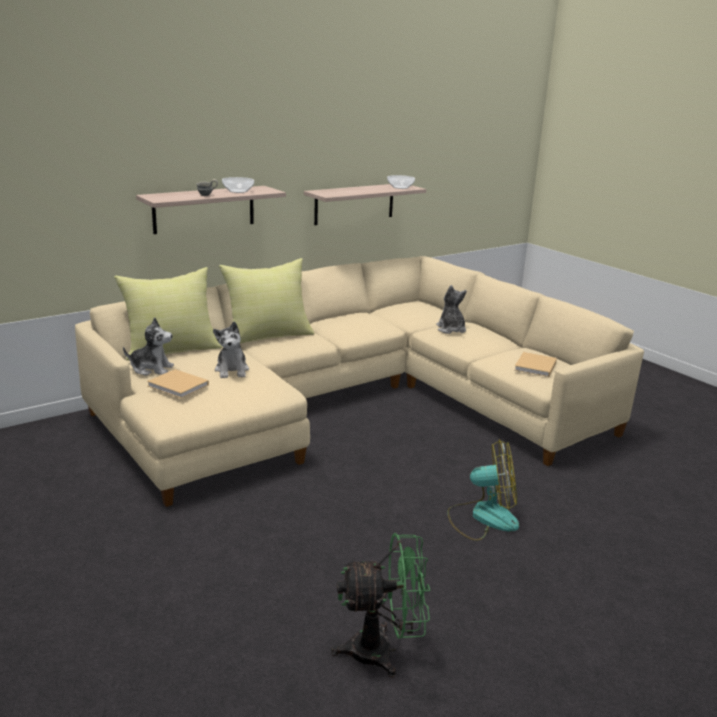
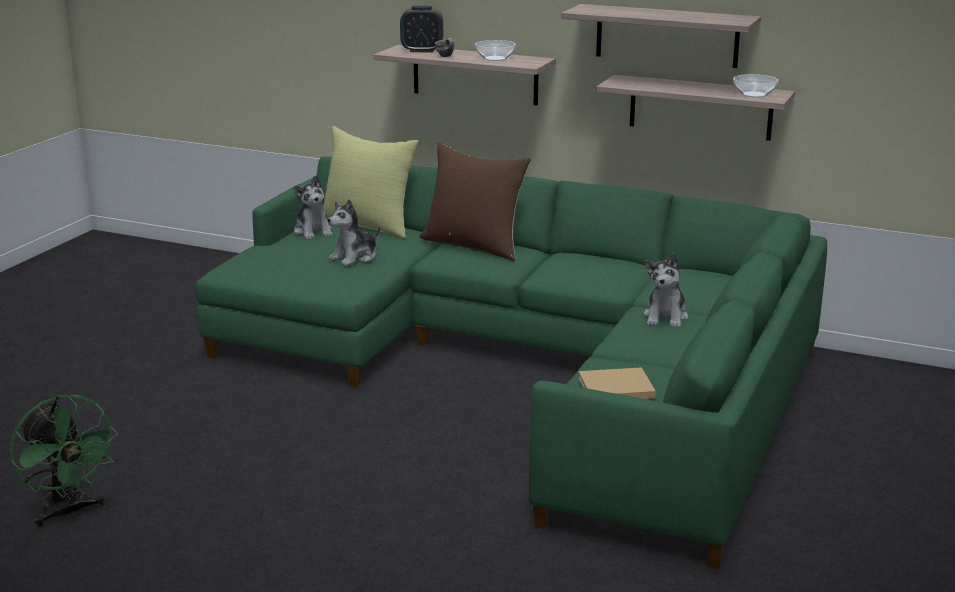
camera: 60 degrees right, 0 degrees up
beige sofa [75,256,644,507] -> green sofa [195,156,827,569]
beige book [147,369,209,398] -> none
yellow pillow [219,258,315,343] -> brown pillow [420,142,531,261]
plush toy [436,285,467,334] -> plush toy turned 150 degrees clockwise [643,253,689,327]
fan [447,439,519,541] -> none
none -> alarm clock [400,6,443,52]
none -> shelf [561,4,761,68]

